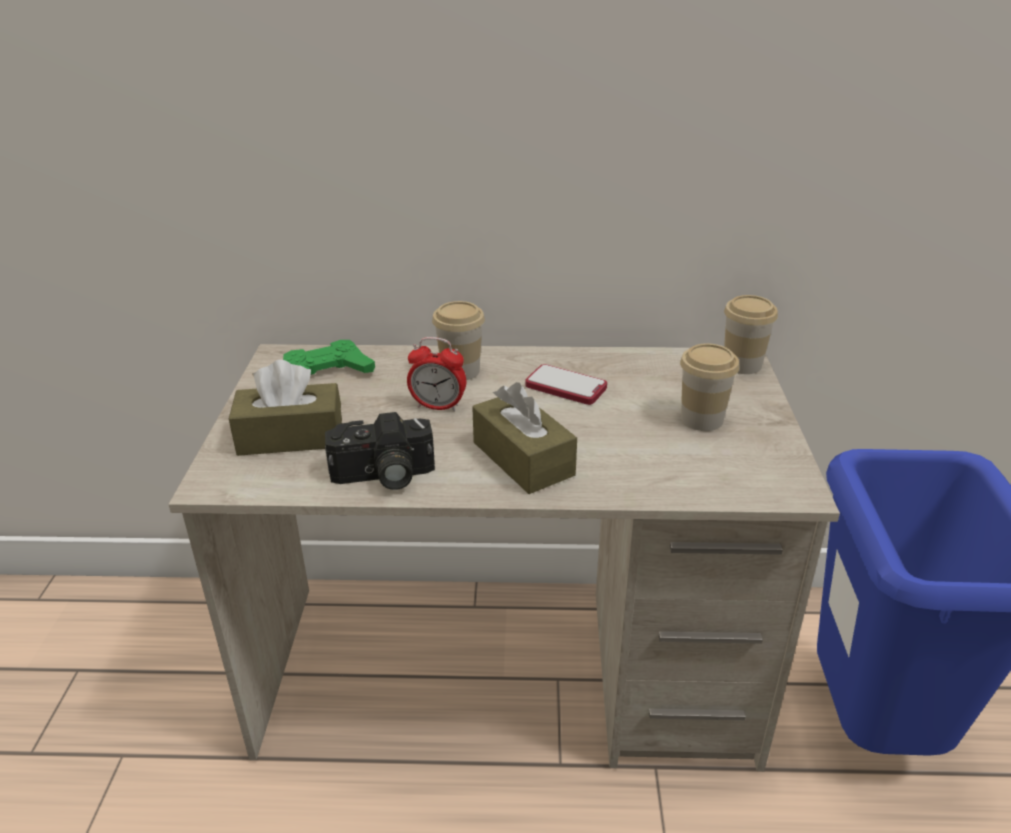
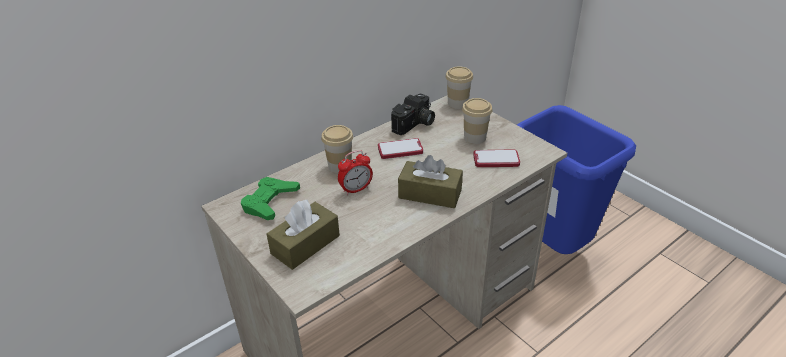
camera: 40 degrees left, 5 degrees up
camera [325,412,435,490] -> camera moved to [391,93,435,135]
none -> phone [473,150,520,167]

